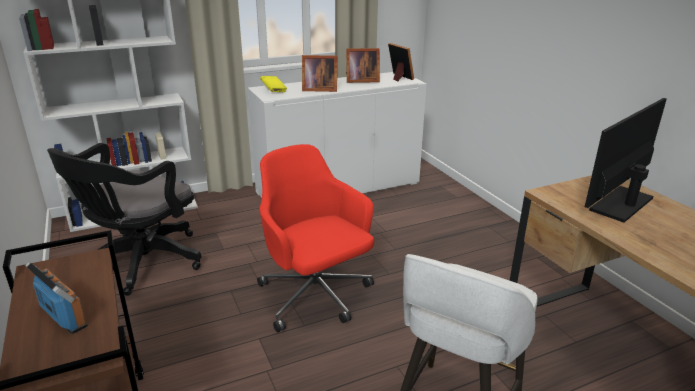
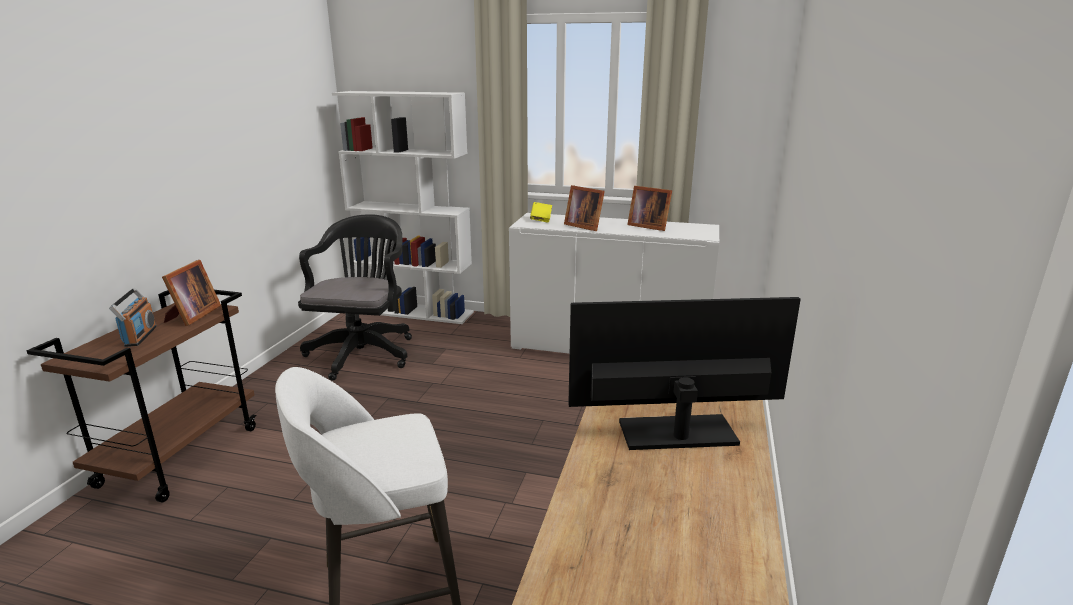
camera: 40 degrees right, 5 degrees down
black office chair [47,143,202,296] -> black office chair turned 120 degrees clockwise [298,214,412,381]
red office chair [257,144,374,332] -> none
picture frame [388,43,414,81] -> picture frame moved to [162,260,221,326]

